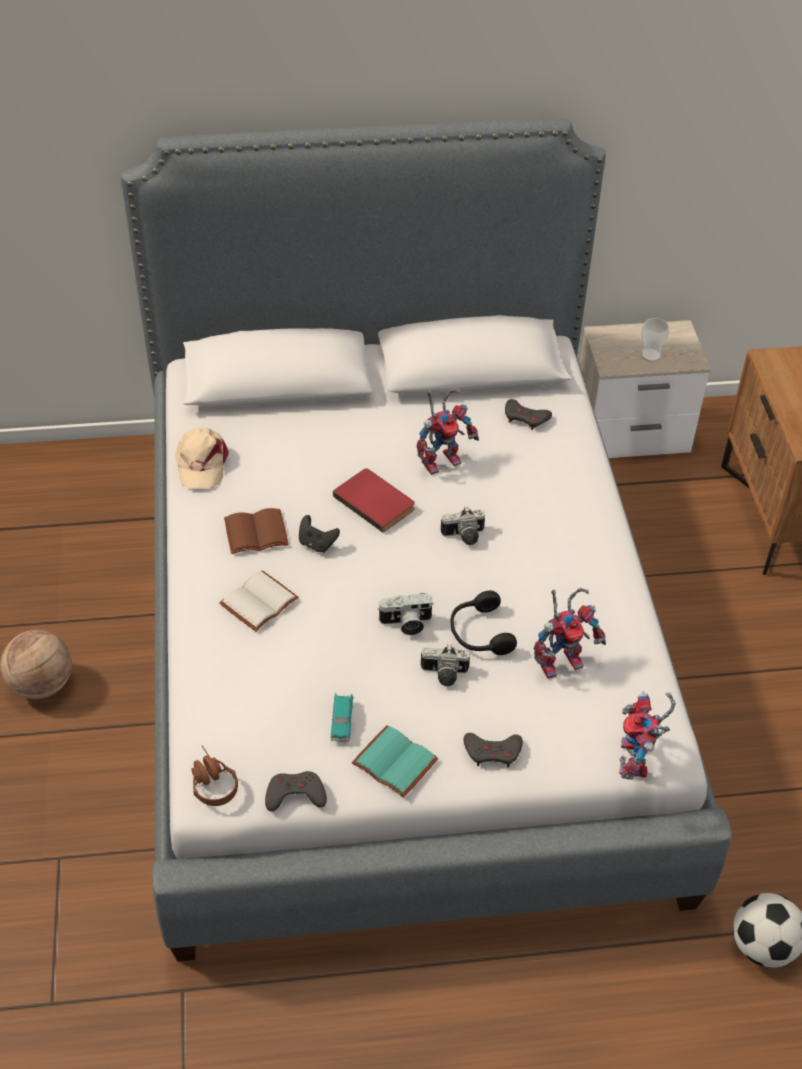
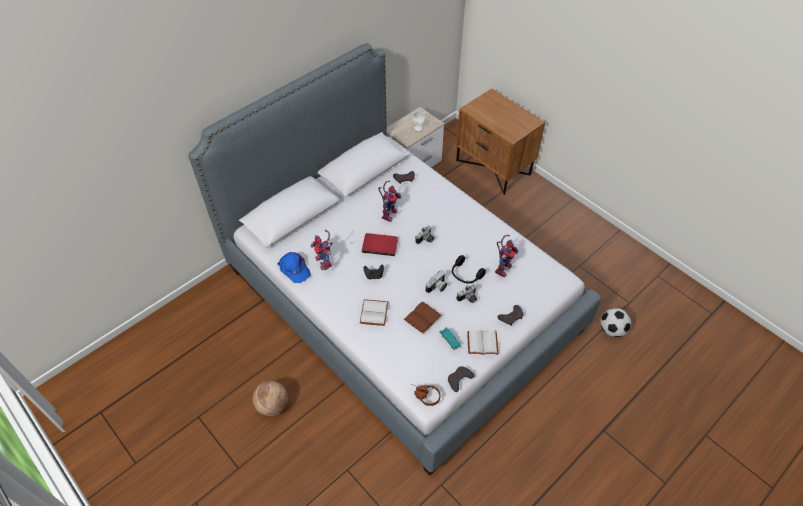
camera: 35 degrees left, 5 degrees up
beige cap [175,428,229,489] -> blue cap [277,252,311,283]
brown book [224,508,289,554] -> brown book moved to [404,301,442,334]
turquoise book [352,725,439,798] -> white book [467,330,498,355]
toy robot [619,691,676,780] -> toy robot moved to [311,230,333,270]

